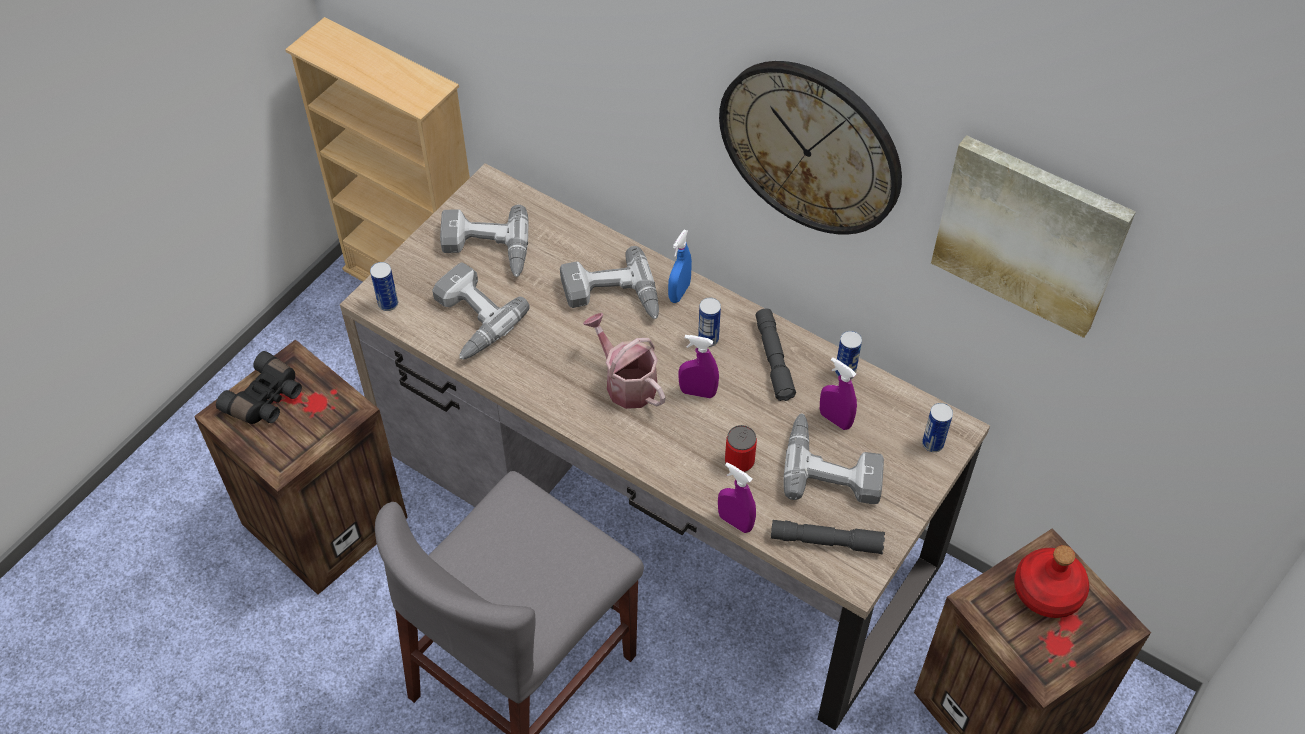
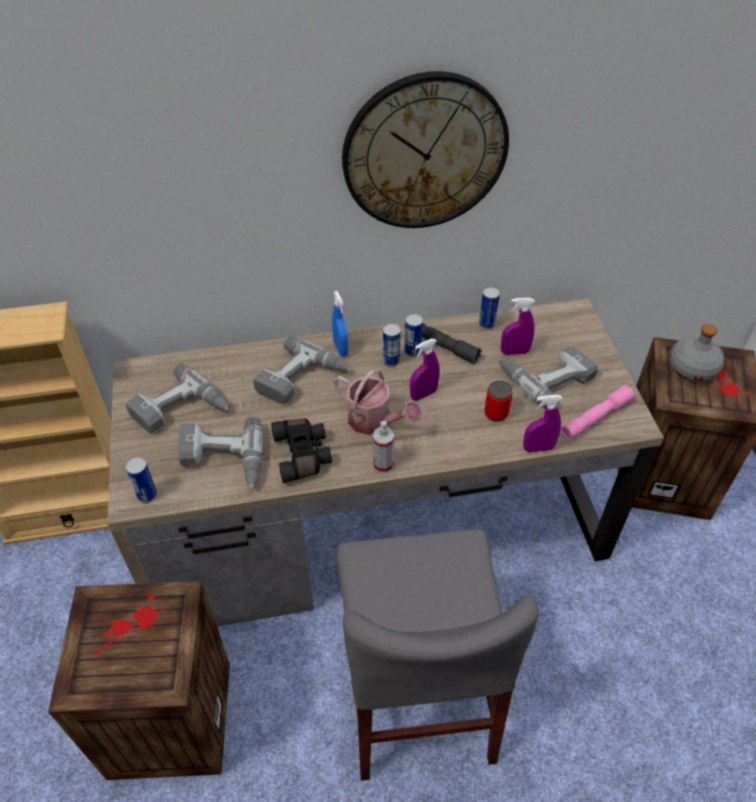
camera: 45 degrees left, 5 degrees down
black binoculars [216,351,302,424] -> black binoculars moved to [271,418,332,483]
watering can [583,313,666,409] -> watering can turned 150 degrees counterclockwise [333,369,421,435]
grey flashlight [771,520,885,554] -> pink flashlight [561,385,635,440]
can [922,403,953,452] -> can moved to [405,314,423,357]
picture [931,135,1136,338] -> none
red bottle [1014,545,1089,618] -> grey bottle [669,324,724,382]
none -> spray bottle [373,421,394,473]

